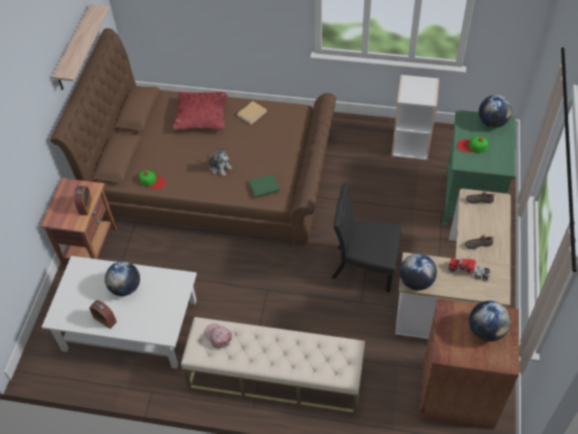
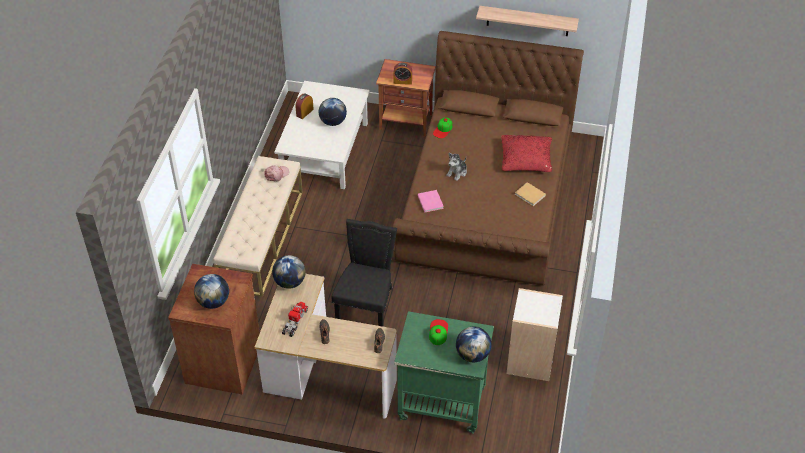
camera: 90 degrees right, 5 degrees down
green book [249,175,280,198] -> pink book [418,190,444,213]

